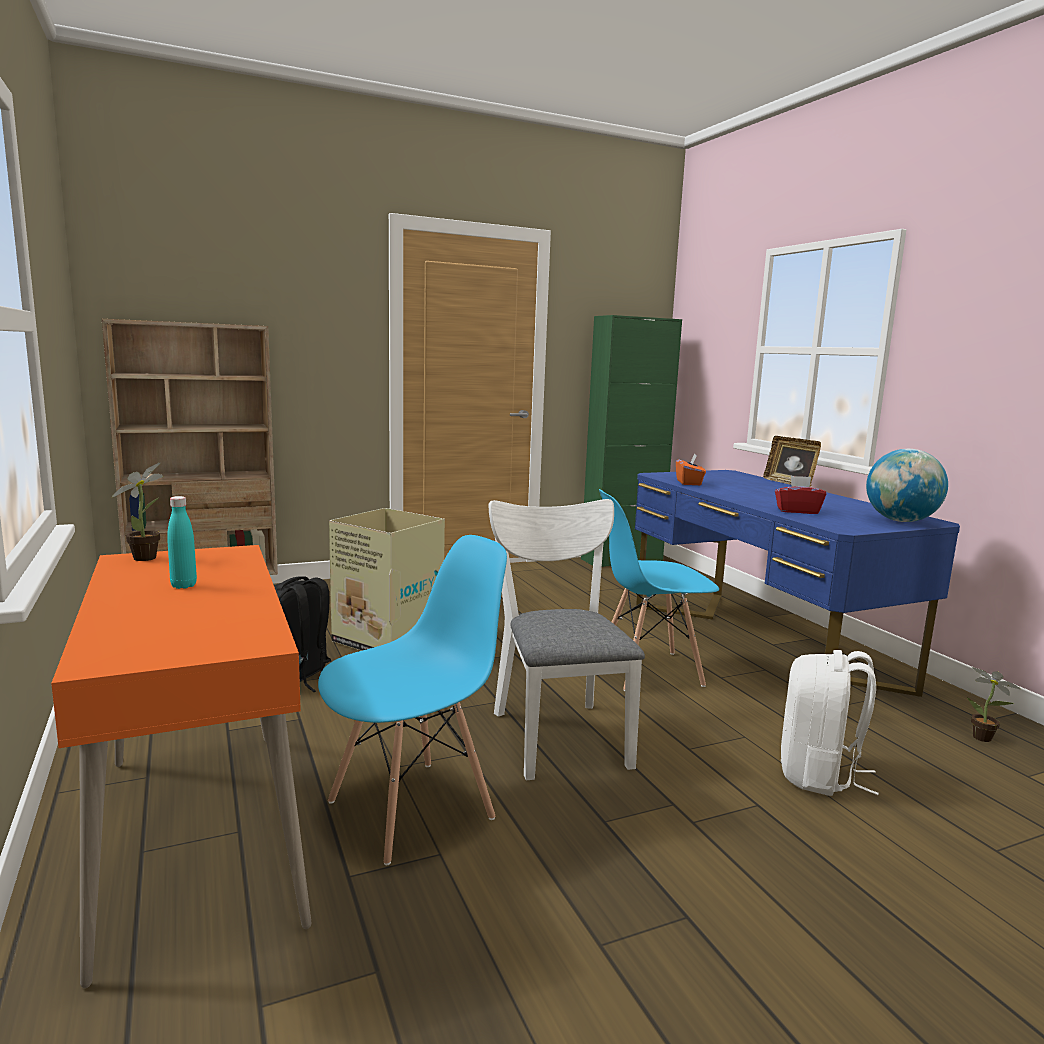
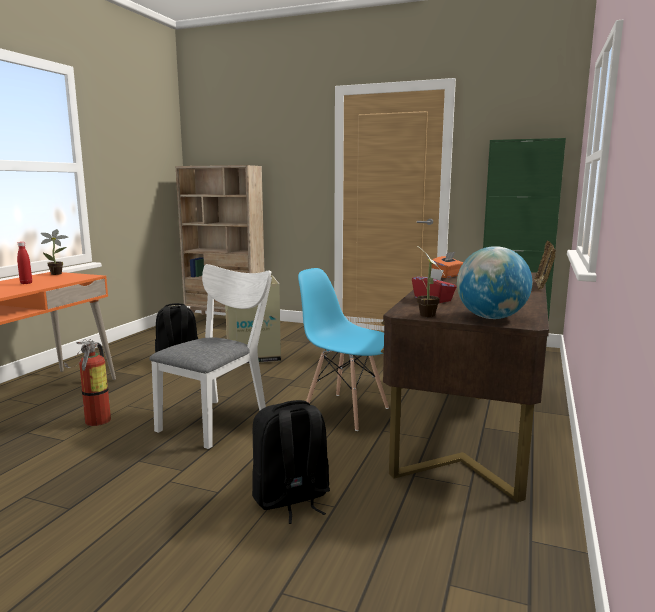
camera: 45 degrees right, 0 degrees up
turquoise bottle [167,496,197,589] -> red bottle [17,242,32,284]
blue chair [318,535,507,865] -> fire extinguisher [64,339,111,426]
blue desk [635,470,960,697] -> brown desk [381,272,549,502]
white backpack [781,650,879,796] -> black backpack [252,400,330,524]
potted plant [967,667,1021,742] -> potted plant moved to [417,247,445,317]

